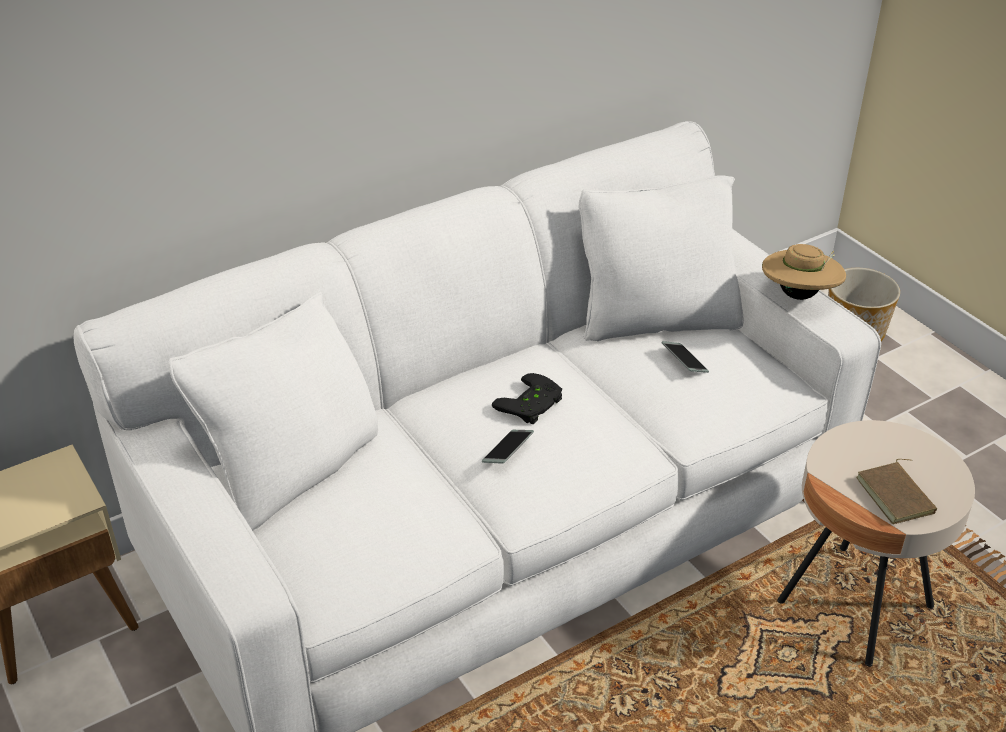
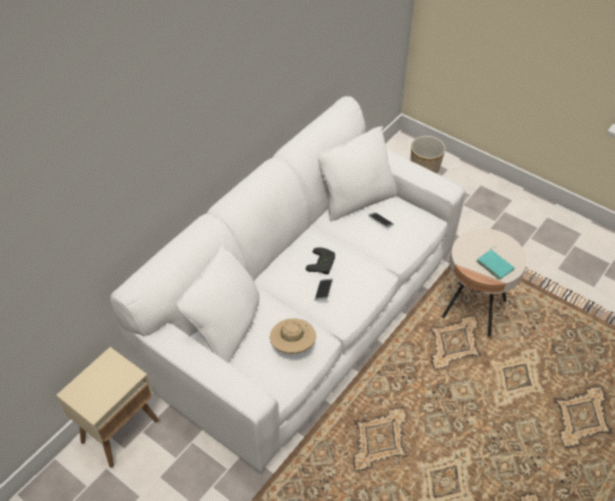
camera: 20 degrees left, 10 degrees up
beige hat [762,244,846,300] -> beige hat moved to [270,318,316,354]
brown book [856,459,937,524] -> turquoise book [476,247,515,280]

